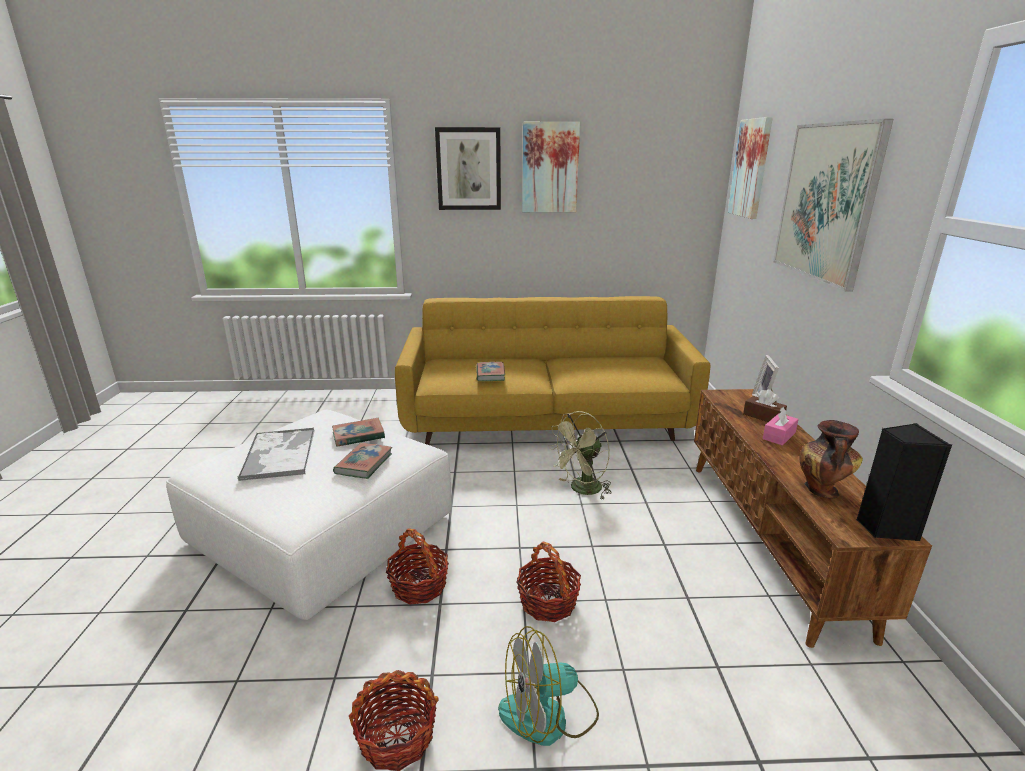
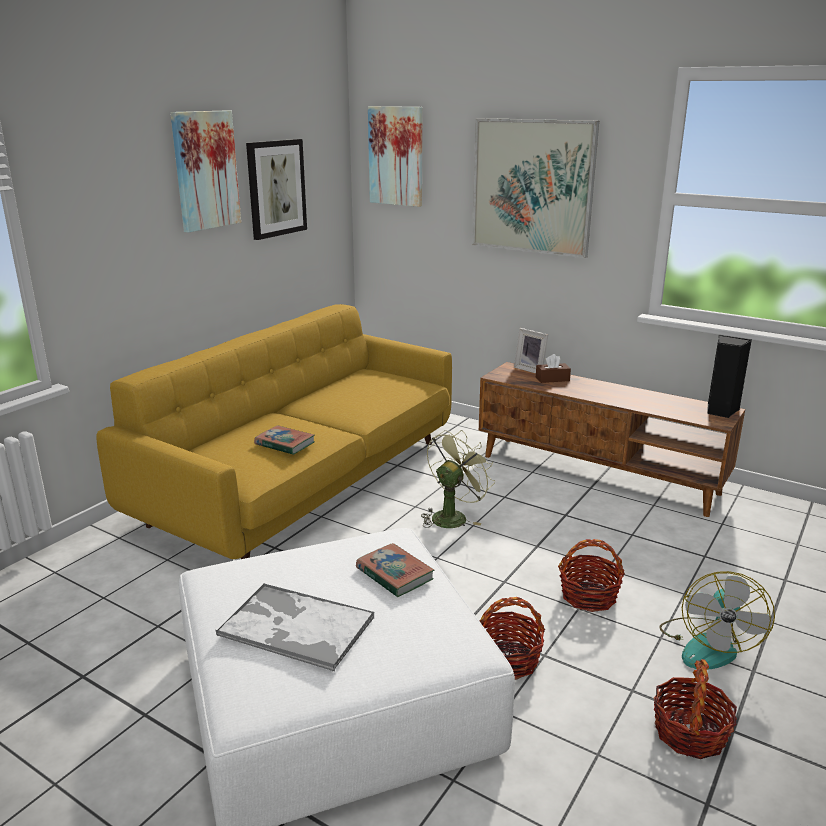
camera: 55 degrees left, 0 degrees up
book [332,418,385,447] -> none
picture [435,127,501,210] -> picture moved to [246,139,307,240]
green fan [548,411,612,500] -> green fan turned 135 degrees counterclockwise [421,430,495,528]
pink tissue box [763,407,799,445] -> none
vase [799,420,863,499] -> none

